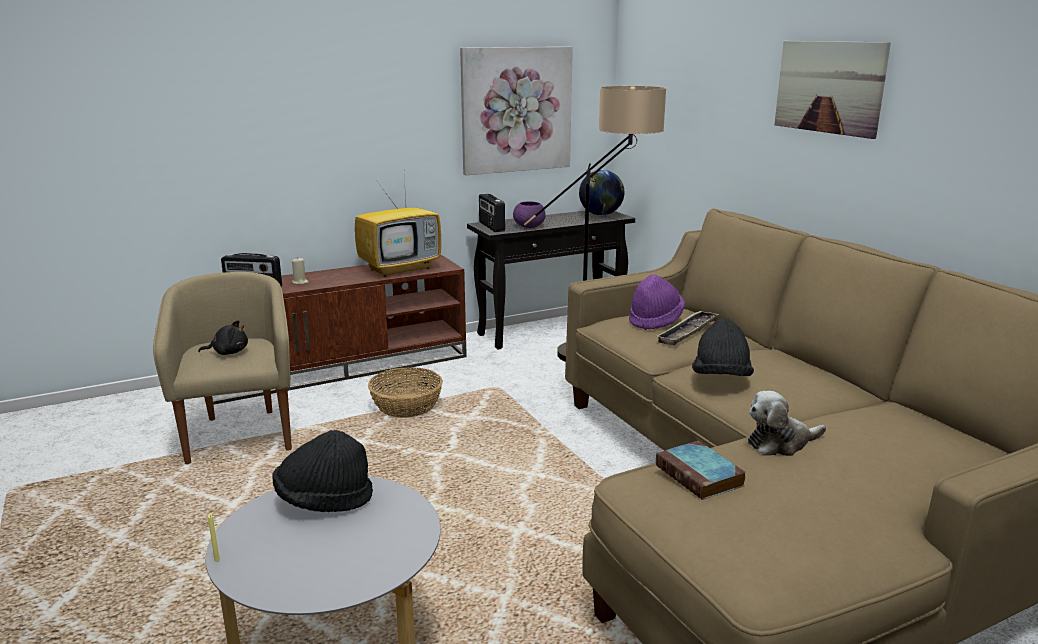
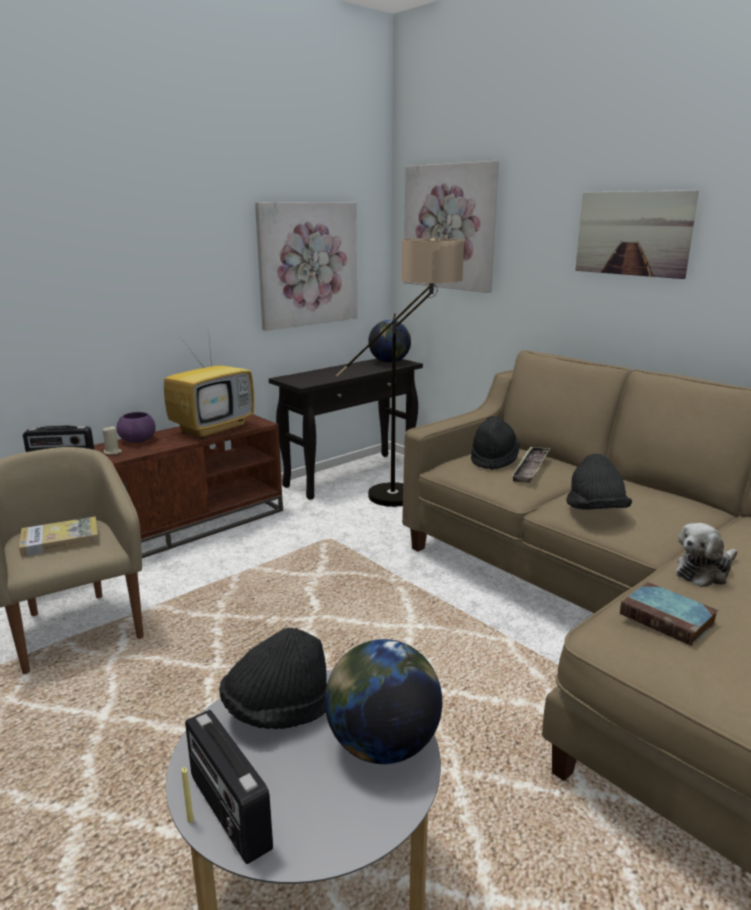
camera: 15 degrees left, 0 degrees up
black plush toy [198,320,248,355] -> book [19,516,99,557]
basket [368,367,443,418] -> none
radio [479,193,505,232] -> radio moved to [185,710,273,864]
purple bowl [513,201,546,228] -> purple bowl moved to [117,412,156,443]
purple hat [629,274,685,330] -> black hat [471,416,520,470]
none -> globe [325,639,442,764]
none -> picture [404,161,499,293]

